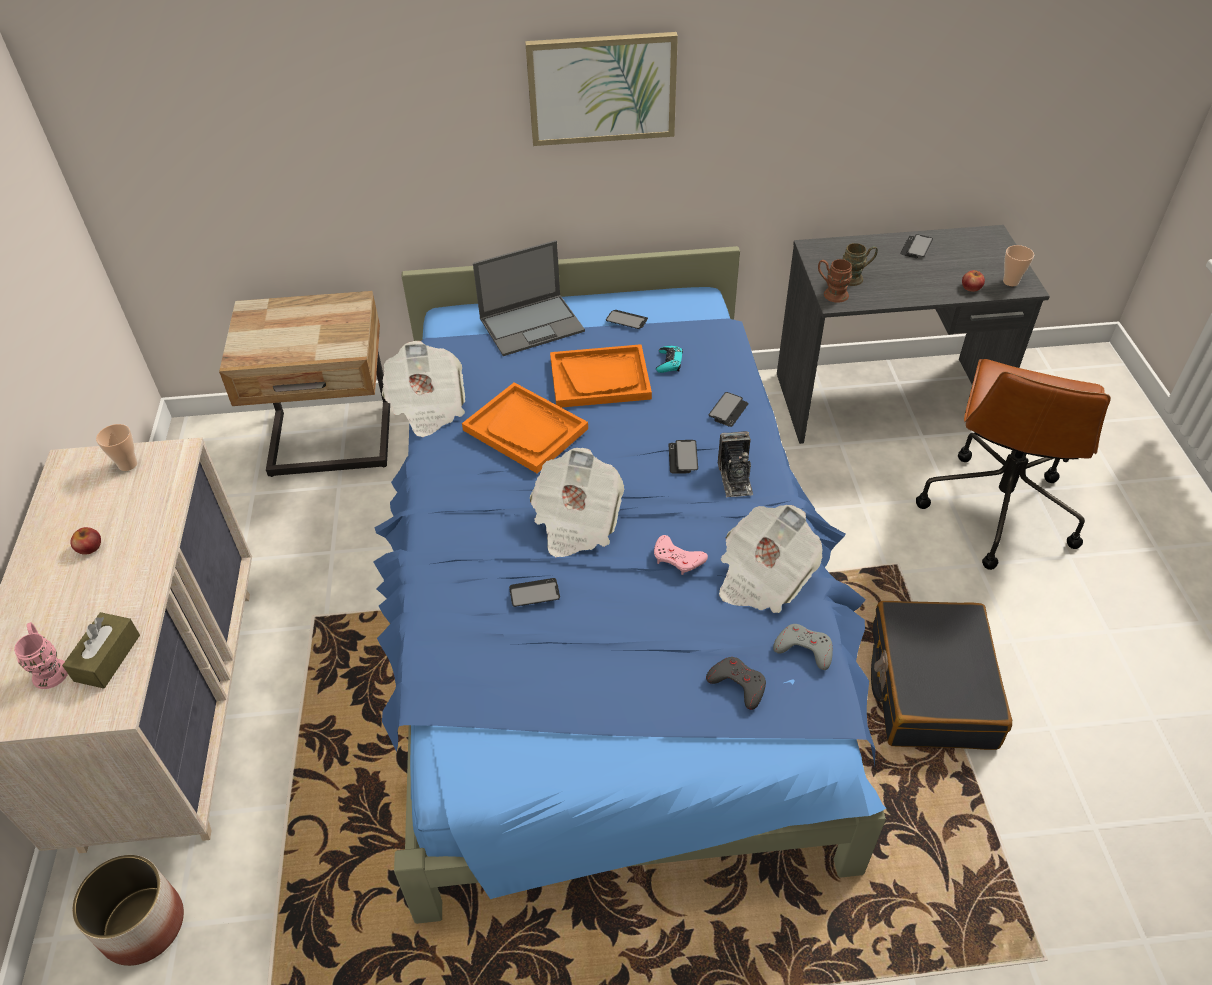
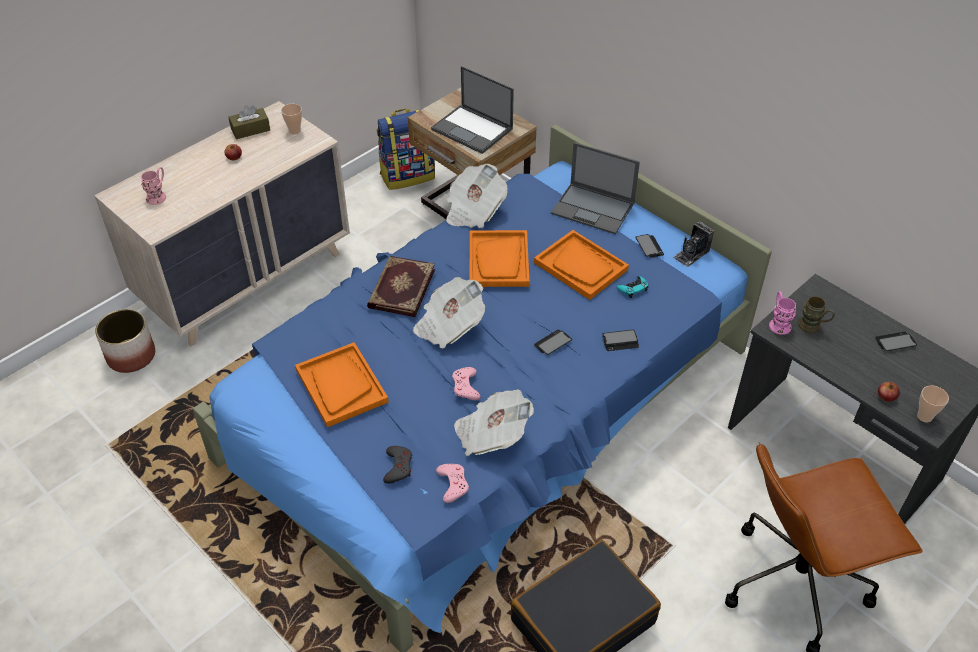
camera: 50 degrees right, 0 degrees up
brown tissue box [62,612,140,689] -> brown tissue box moved to [229,105,270,139]
phone [509,578,560,607] -> none
picture [525,32,678,146] -> none
camera [718,431,753,497] -> camera moved to [673,221,714,267]
grey game controller [773,624,833,670] -> pink game controller [436,464,469,503]
brown mug [818,259,852,303] -> pink mug [769,291,796,335]
none -> orange tray [295,342,389,427]
none -> book [367,256,435,317]
none -> backpack [377,109,435,190]
none -> laptop [431,66,514,154]

